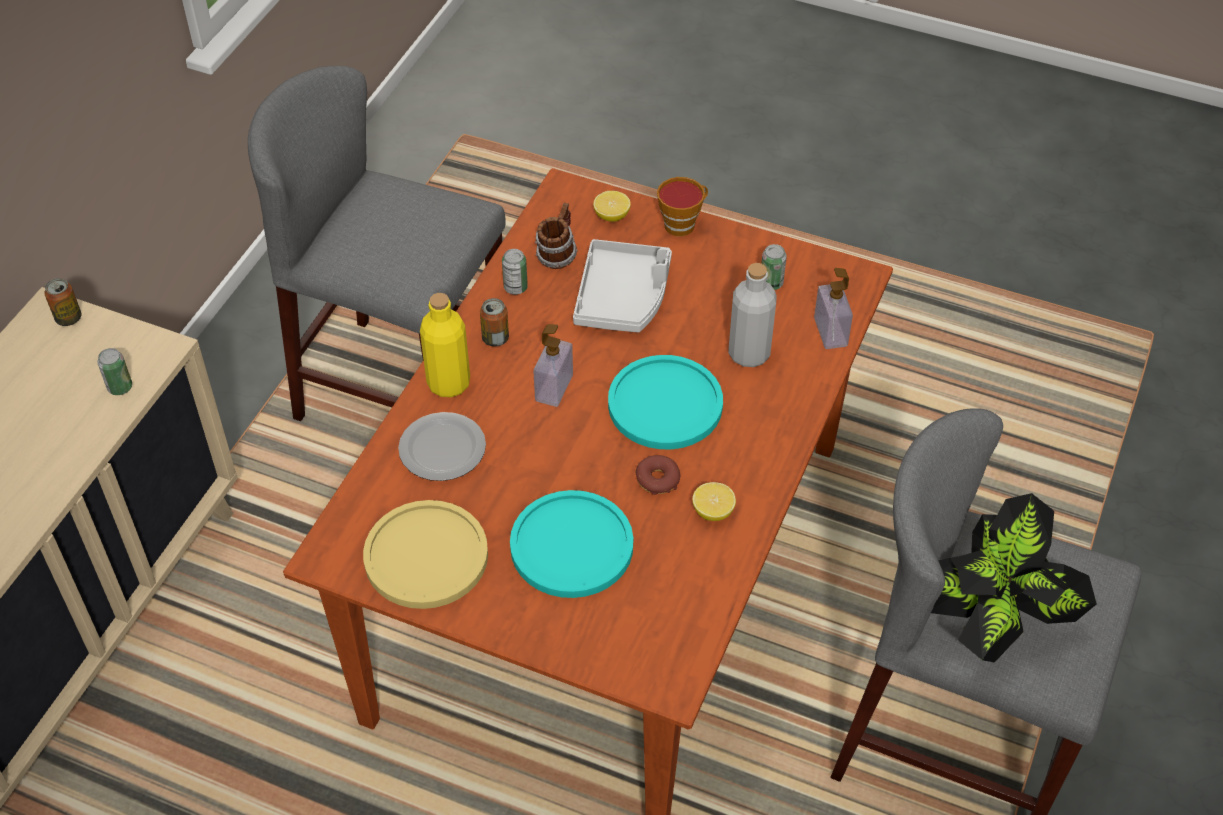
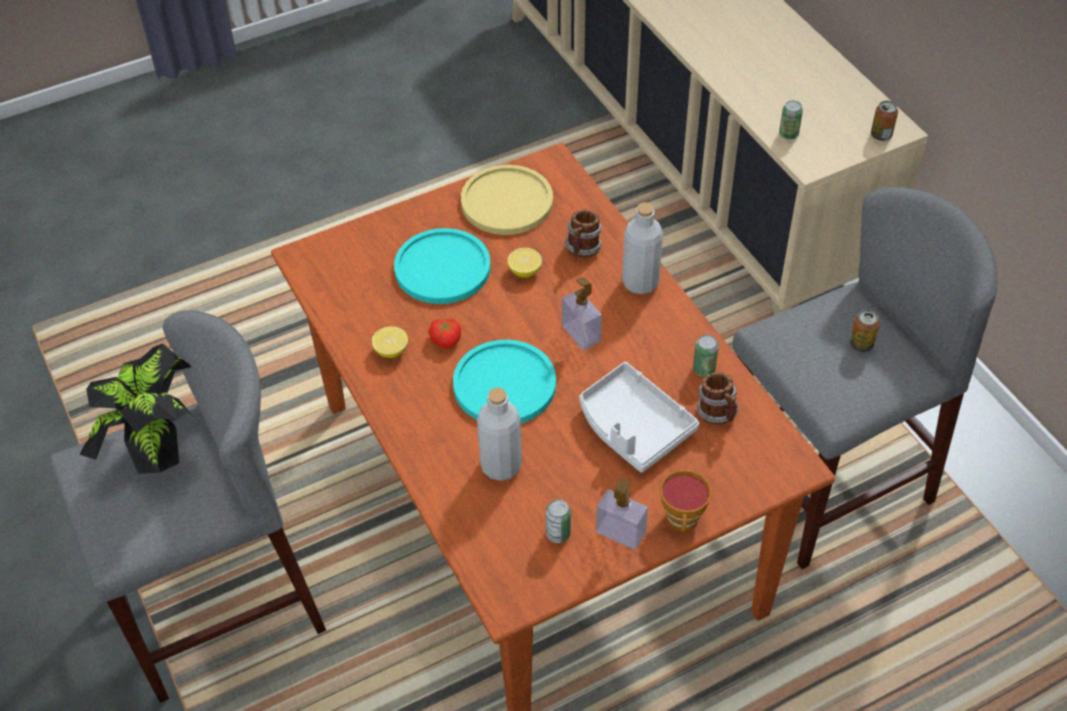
camera: 130 degrees right, 0 degrees up
plate [398,412,486,481] -> mug [564,210,602,258]
yellow bottle [420,293,470,397] -> grey bottle [622,202,663,294]
can [480,298,509,347] -> can moved to [850,309,880,352]
lemon [593,191,631,222] -> lemon moved to [507,248,542,278]
donut [636,455,680,495] -> tomato [428,319,461,349]
soap dispenser [814,268,853,349] -> soap dispenser moved to [596,478,648,550]

